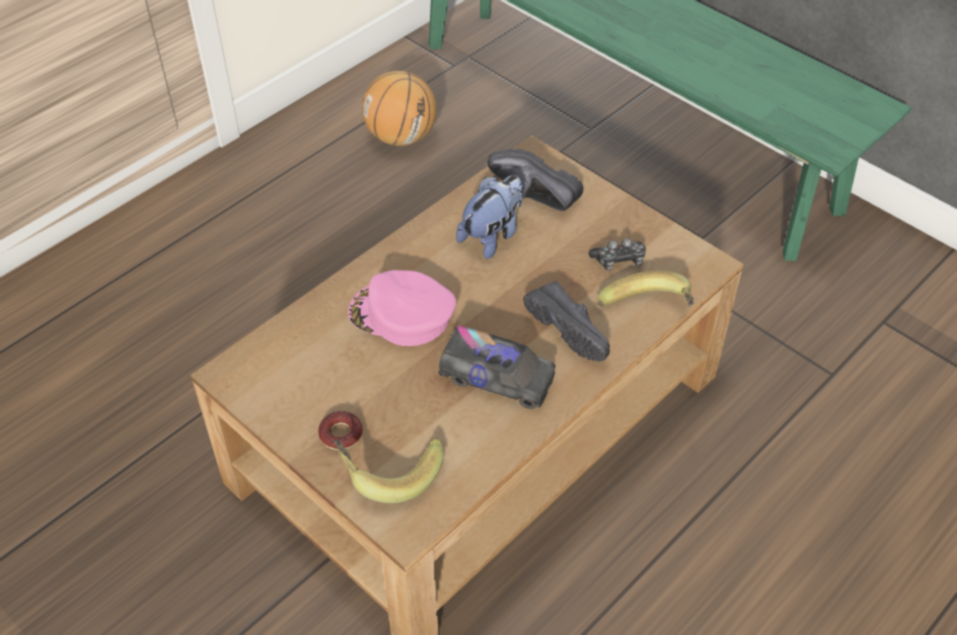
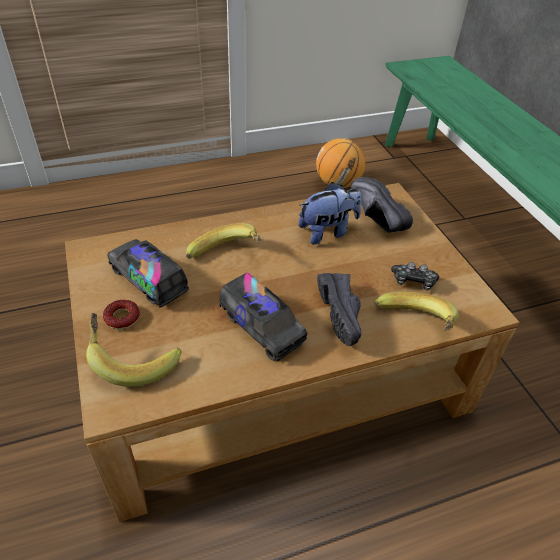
camera: 25 degrees right, 5 degrees down
pink cap [348,270,456,346] -> banana [186,223,261,259]
none -> toy truck [107,239,189,307]

